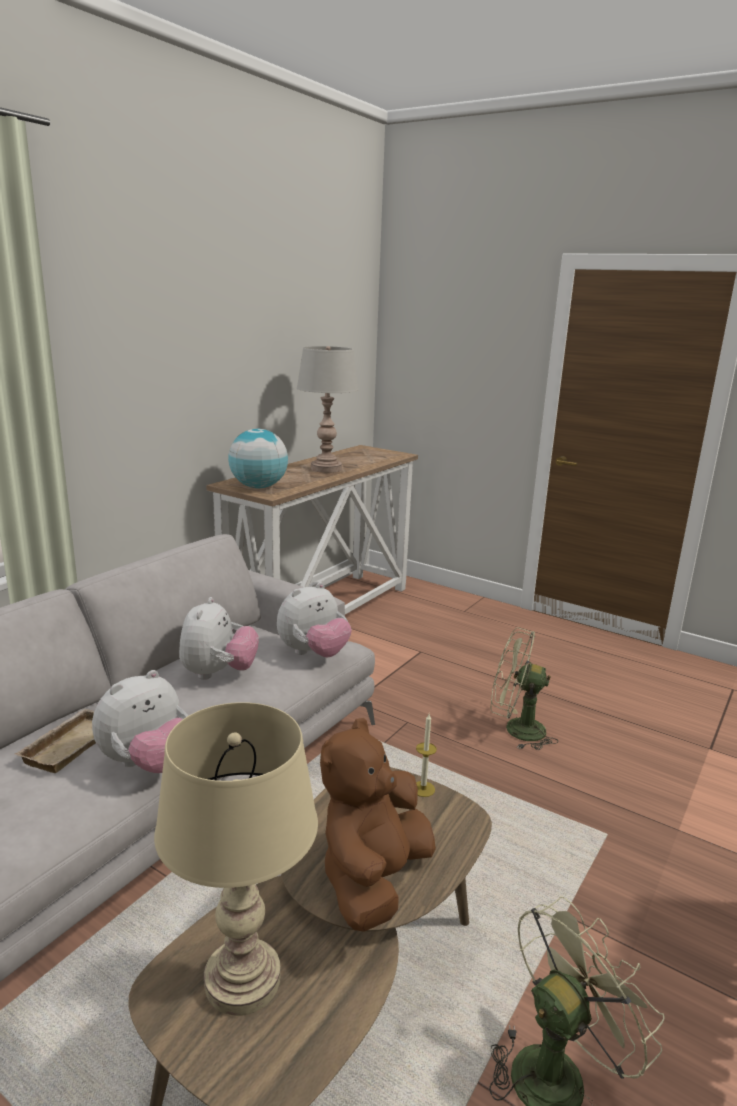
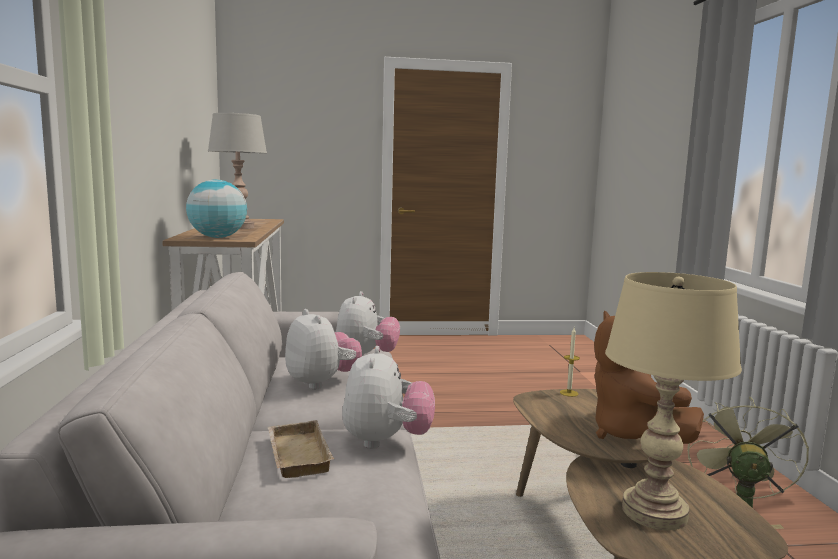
camera: 40 degrees left, 10 degrees down
green fan [490,627,558,750] -> none

